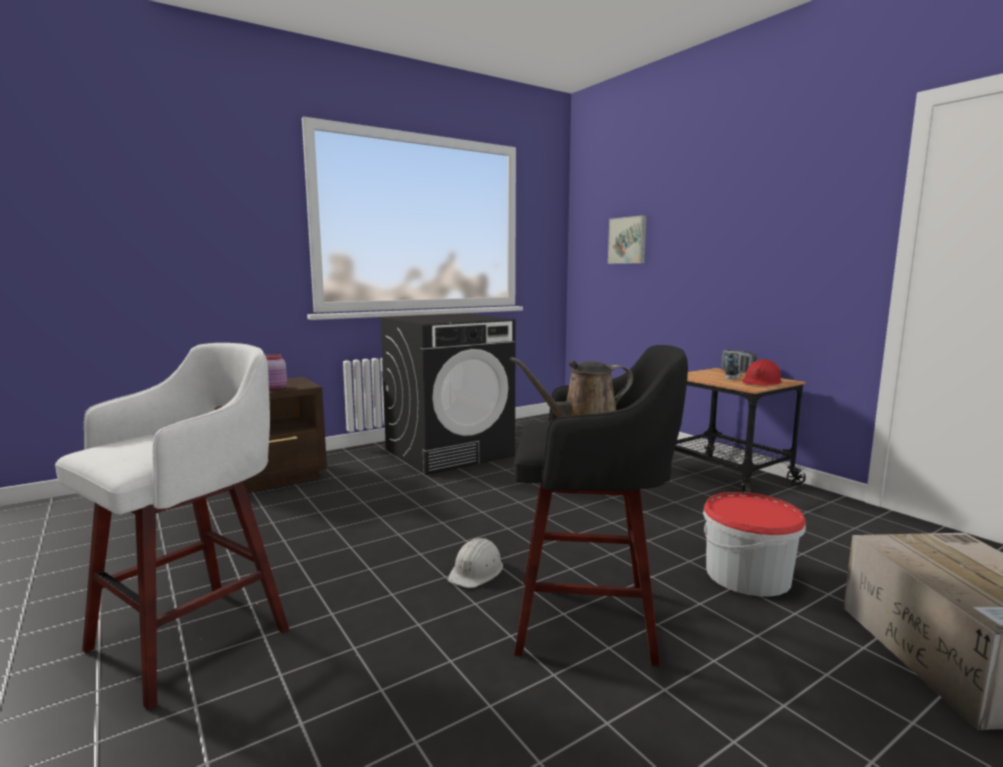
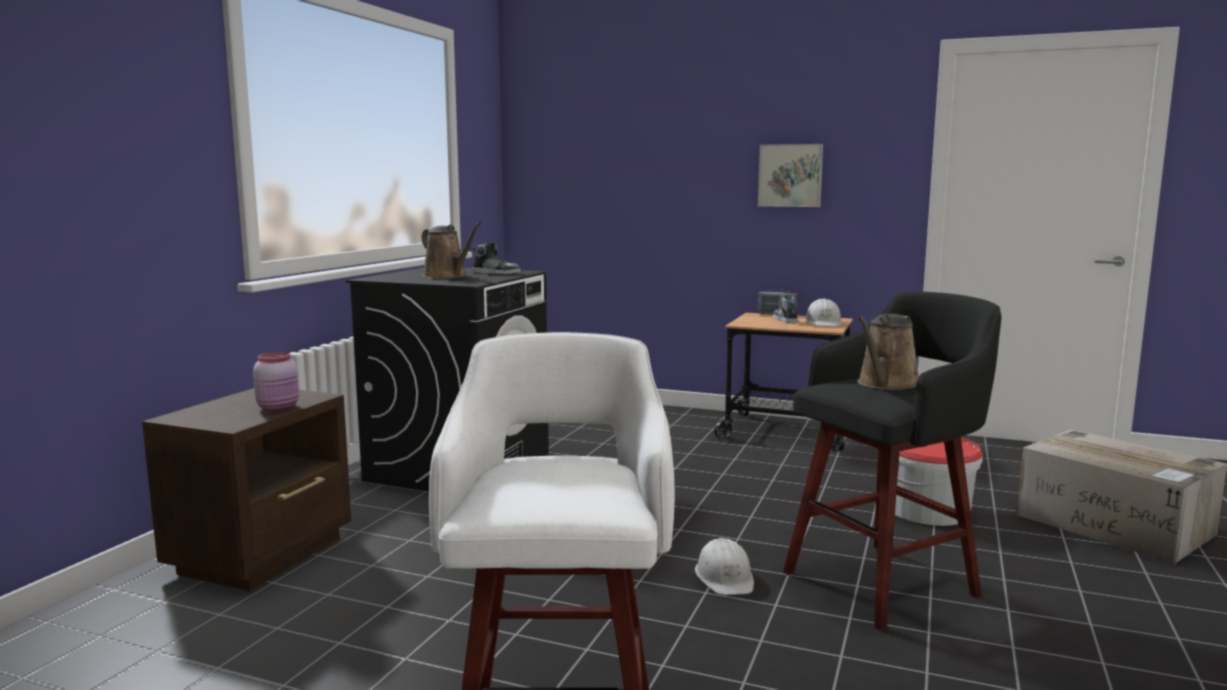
camera: 35 degrees left, 0 degrees up
picture [608,215,647,264] -> picture moved to [758,144,823,207]
red hard hat [743,359,782,386] -> white hard hat [804,298,843,326]
none -> brown watering can [421,221,482,279]
none -> shoe [472,243,521,274]

